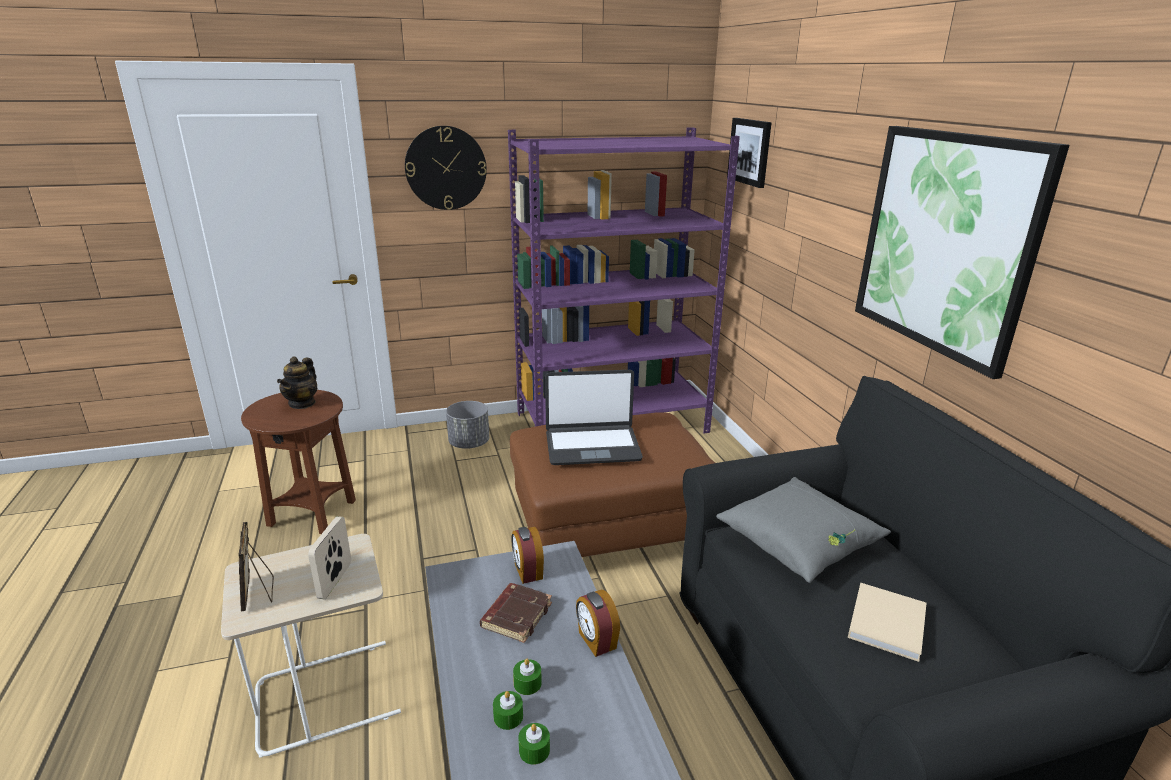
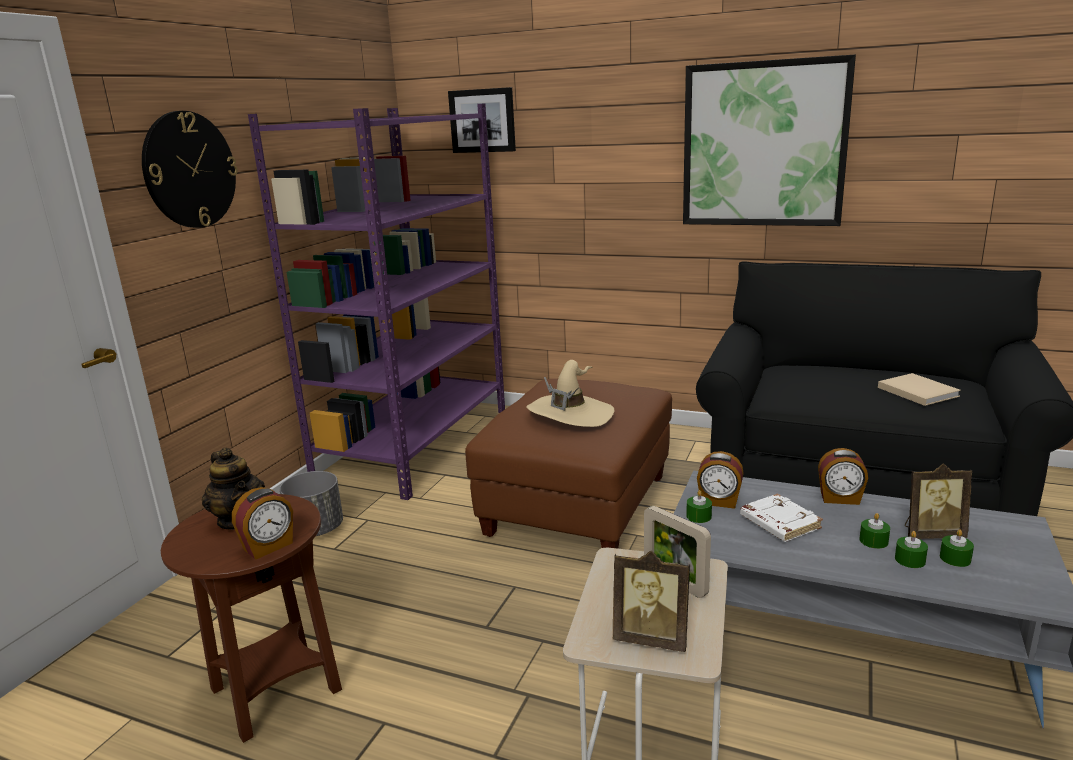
camera: 50 degrees left, 5 degrees down
brown book [480,583,552,643] -> white book [740,494,823,542]
laptop [545,370,643,465] -> beige hat [526,360,614,427]
grey pillow [716,477,891,583] -> none
none -> alarm clock [232,487,293,560]
none -> green candle [686,490,712,523]
none -> picture frame [905,463,972,539]

